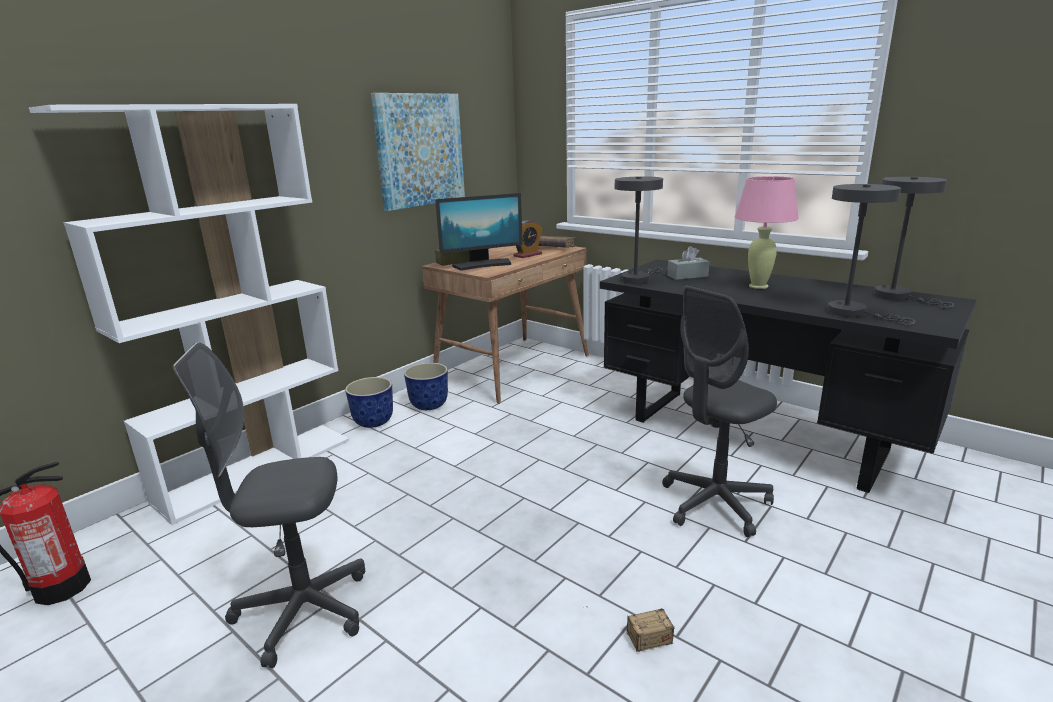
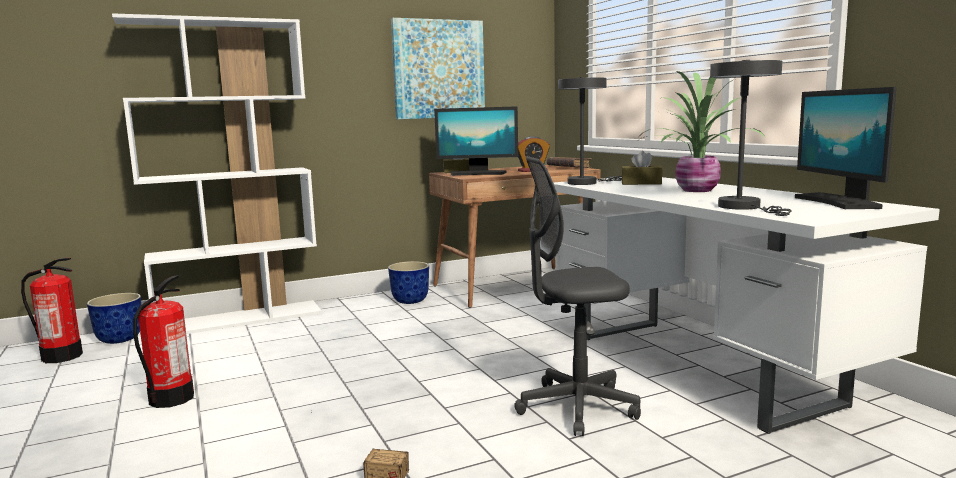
camera: 25 degrees right, 10 degrees down
grey office chair [173,342,365,668] -> fire extinguisher [133,275,194,408]
planter [345,377,393,428] -> planter moved to [87,293,141,344]
black desk [600,259,976,493] -> white desk [554,177,940,434]
grey tissue box [667,246,709,280] -> brown tissue box [621,151,663,185]
pink table lamp [735,176,799,289] -> potted plant [639,71,766,192]
grey table lamp [874,177,954,309] -> monitor [795,87,896,209]

